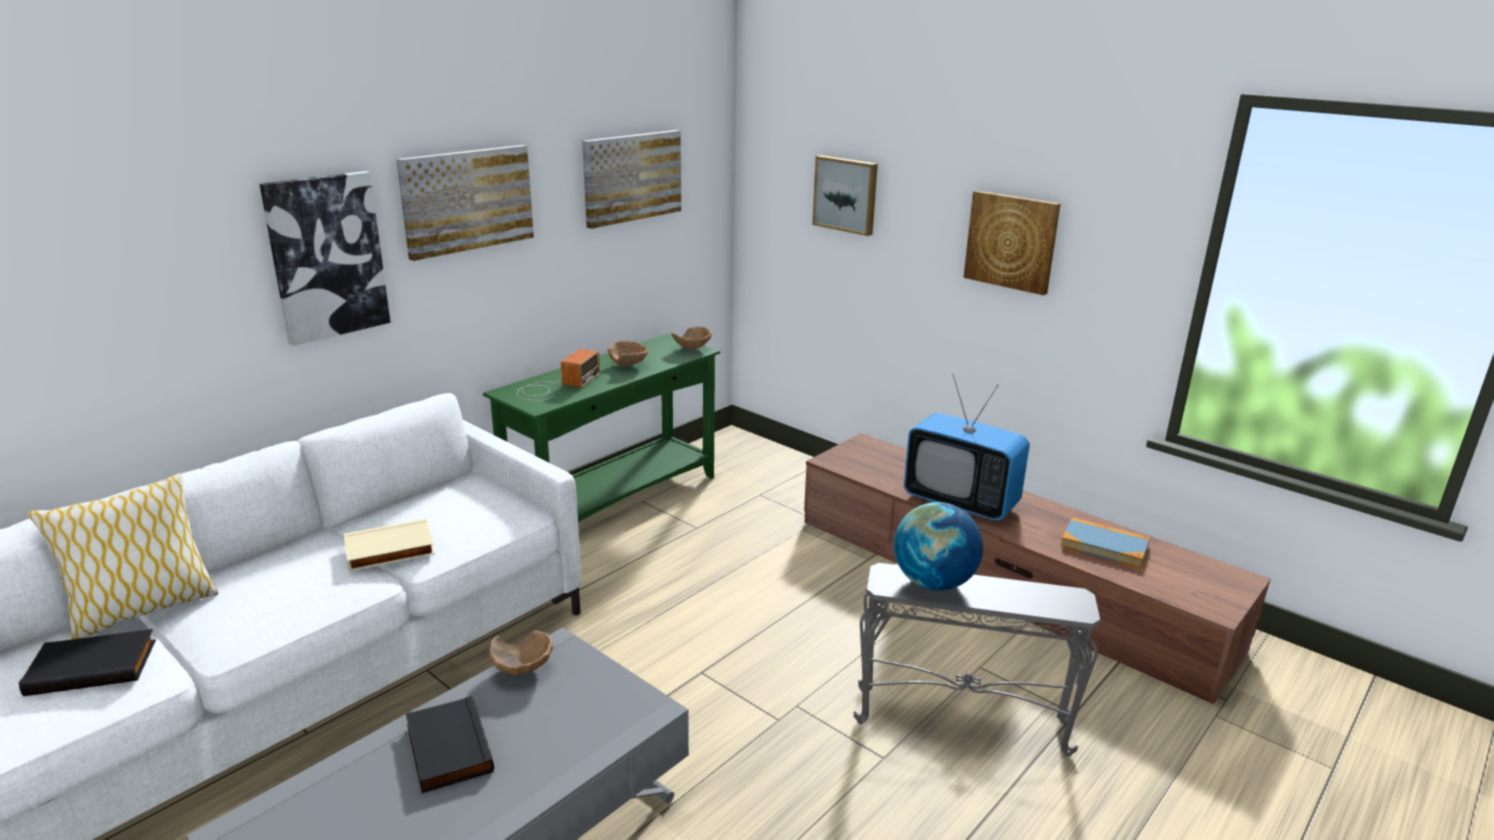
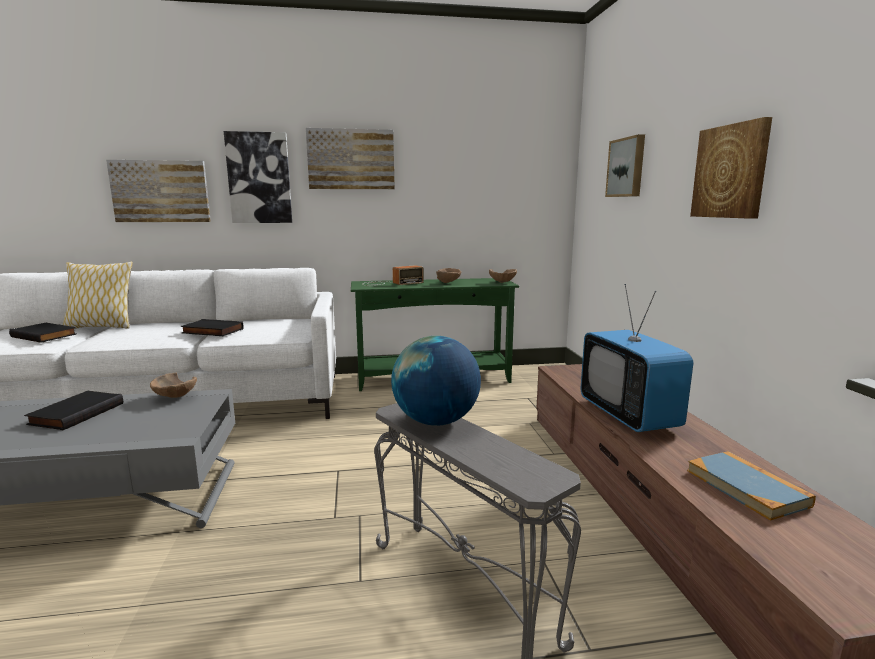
camera: 40 degrees right, 10 degrees down
beige book [344,519,435,571] -> black book [181,319,244,336]
picture [582,130,681,229] -> picture moved to [106,160,211,222]

